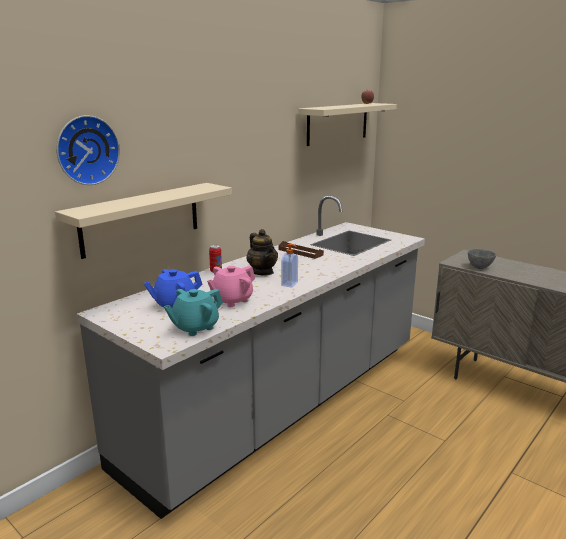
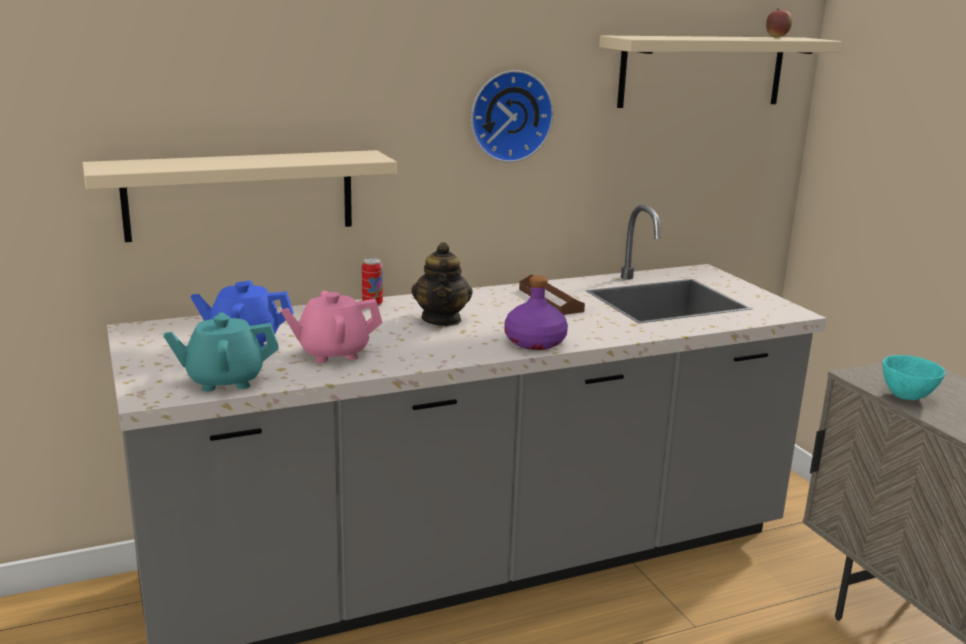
camera: 25 degrees right, 0 degrees up
wall clock [56,115,120,185] -> wall clock moved to [471,70,554,163]
soap dispenser [281,244,298,288] -> none
grey bowl [468,249,496,269] -> turquoise bowl [883,355,945,400]
none -> purple bottle [504,275,568,350]

